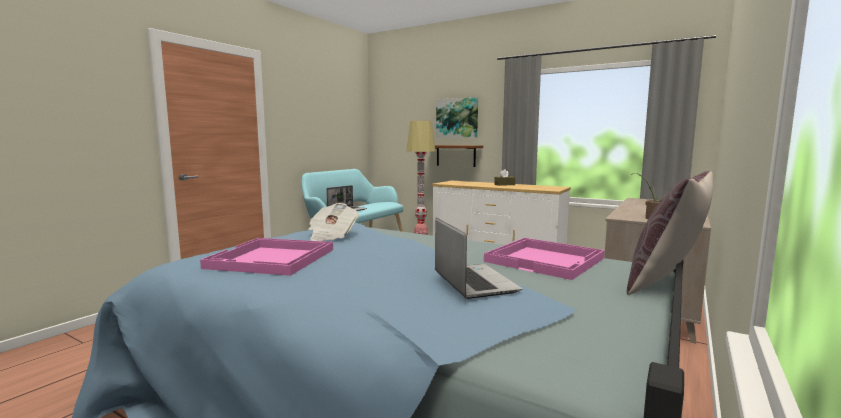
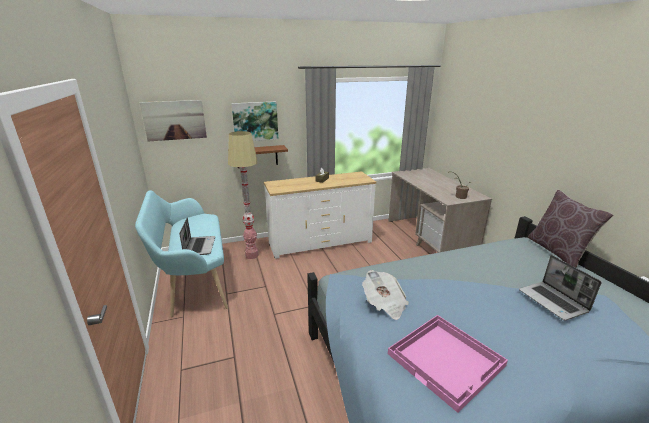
camera: 50 degrees left, 15 degrees up
laptop [435,218,523,299] -> laptop turned 135 degrees counterclockwise [519,255,601,321]
pink tray [484,238,605,280] -> none
none -> picture [140,100,207,141]

